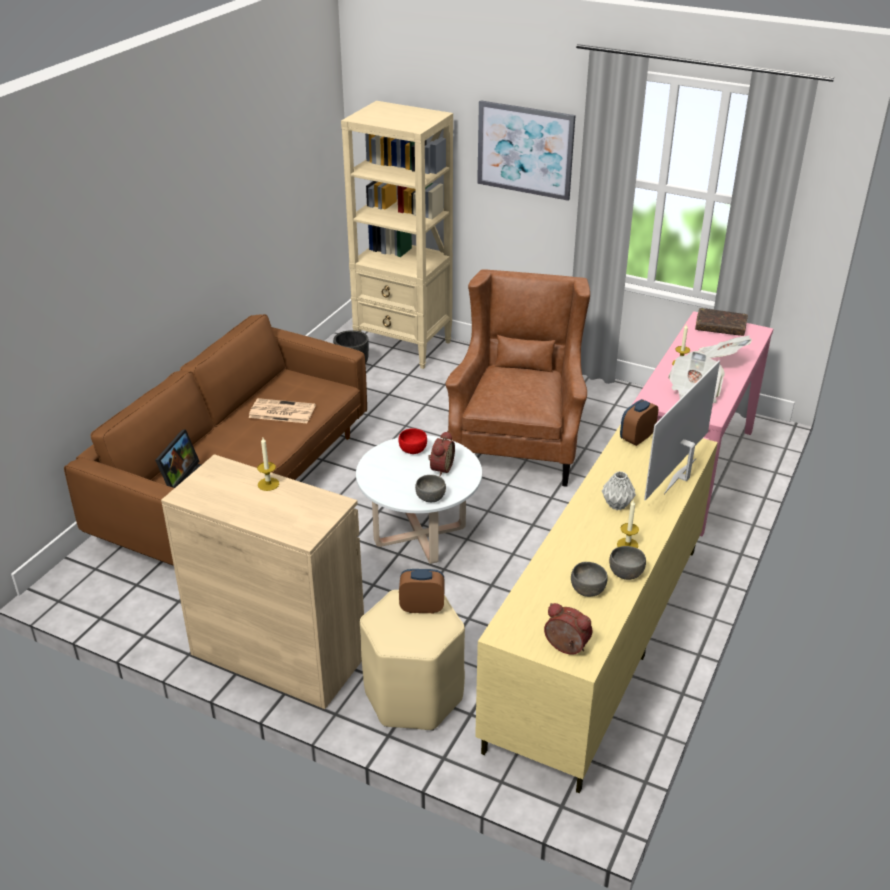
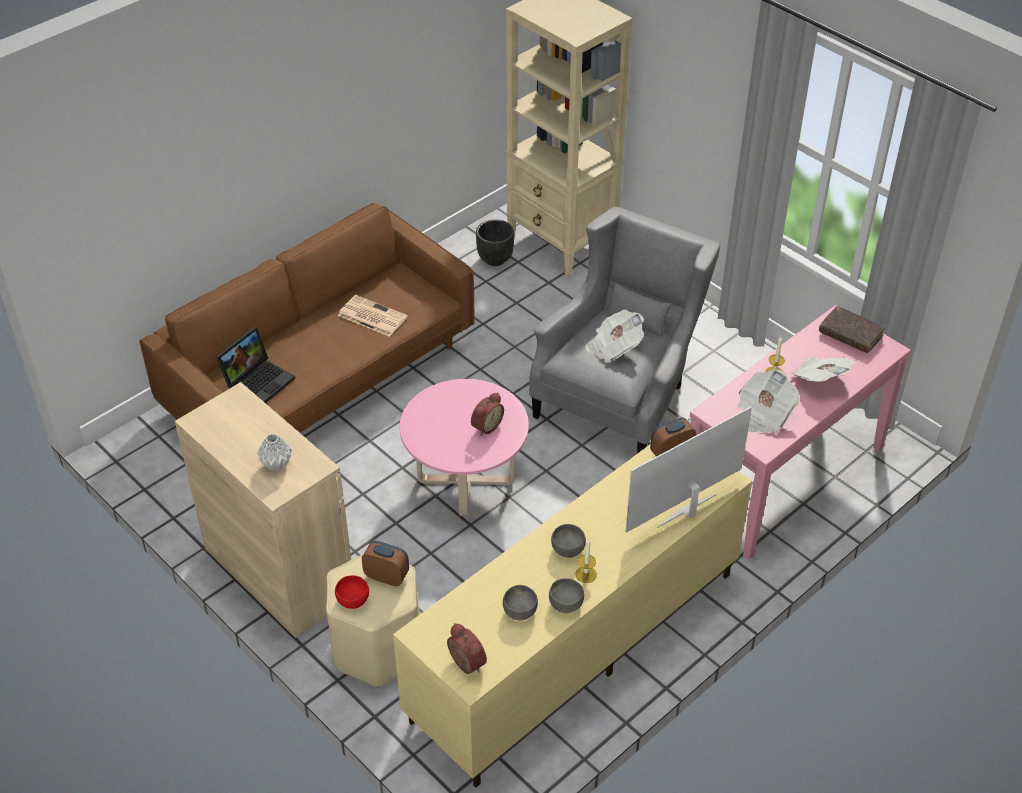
camera: 20 degrees right, 10 degrees up
candle [257,438,279,491] -> none
white coffee table [356,436,482,564] -> pink coffee table [400,379,529,516]
red bowl [399,428,427,454] -> red bowl moved to [335,575,369,609]
grey bowl [415,475,446,502] -> grey bowl moved to [551,524,586,558]
brown armchair [446,269,590,487] -> grey armchair [529,207,720,454]
picture [477,100,575,201] -> none
grey vase [602,471,636,510] -> grey vase moved to [257,434,292,471]
none -> newspaper [585,309,644,363]

